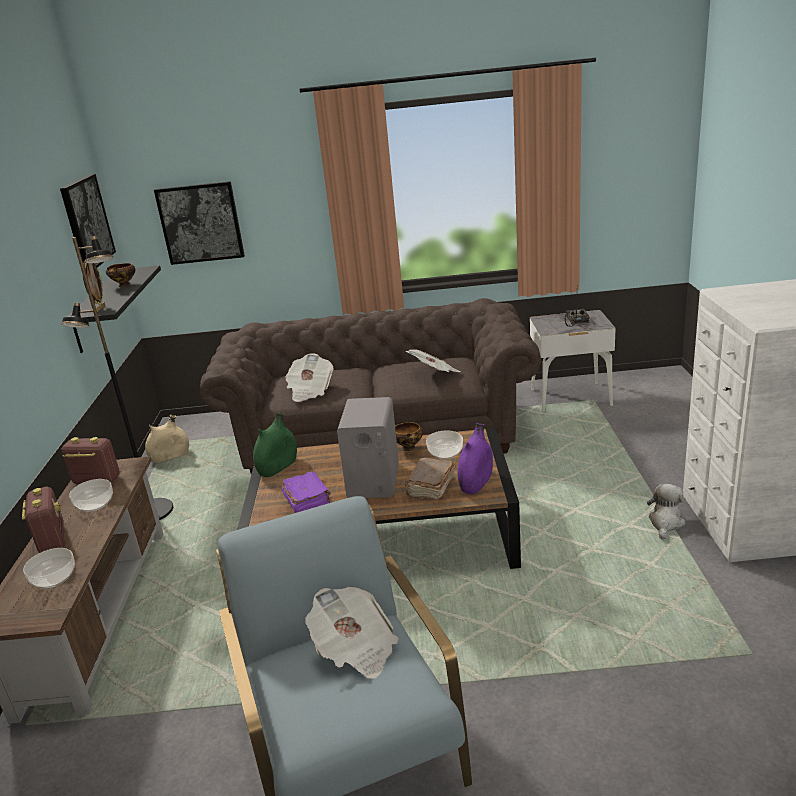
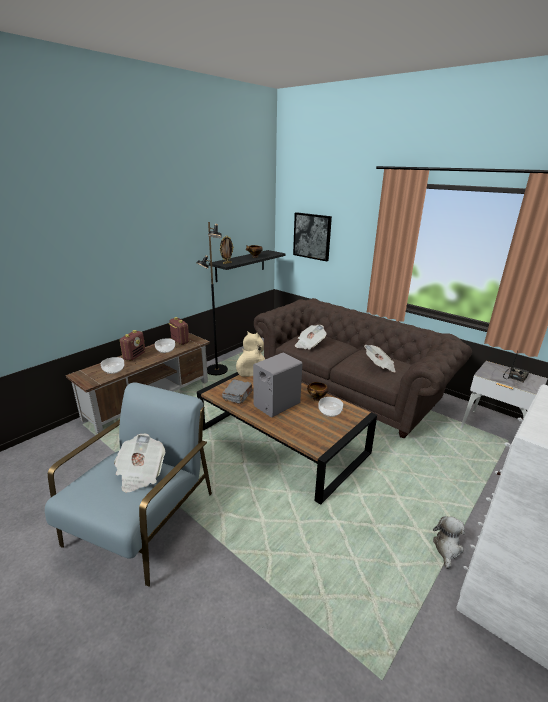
camera: 40 degrees right, 0 degrees up
picture [60,174,116,268] -> none
green vase [253,413,297,477] -> beige vase [236,345,265,377]
purple book [281,471,331,513] -> grey book [222,380,252,404]
brown book [405,458,455,501] -> none
purple vase [458,423,493,494] -> none
plush toy [647,484,686,540] -> plush toy turned 45 degrees counterclockwise [433,516,465,569]

